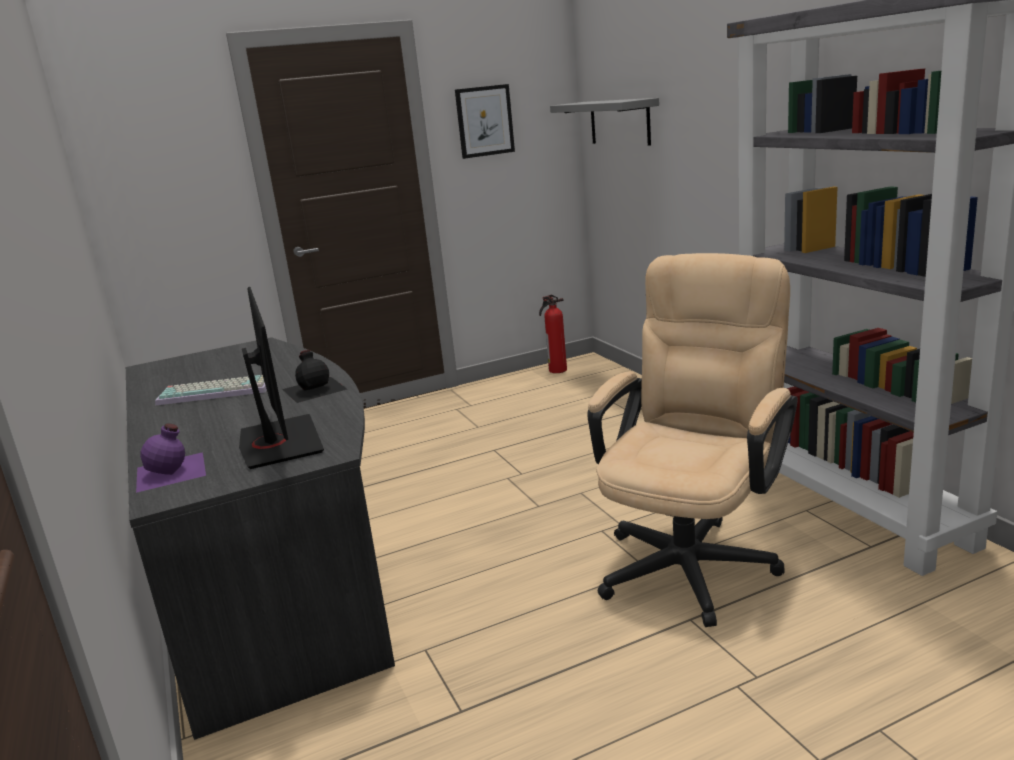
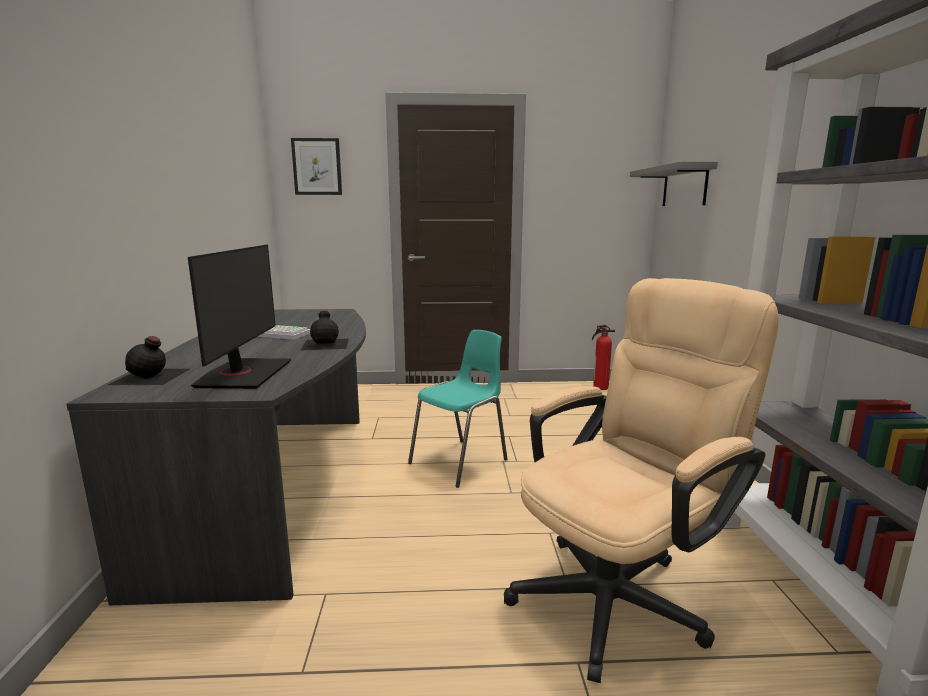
camera: 20 degrees right, 5 degrees down
purple bottle [136,423,206,493] -> black bottle [108,336,190,385]
picture [455,84,515,159] -> picture moved to [291,138,342,195]
none -> turquoise chair [408,330,507,488]

